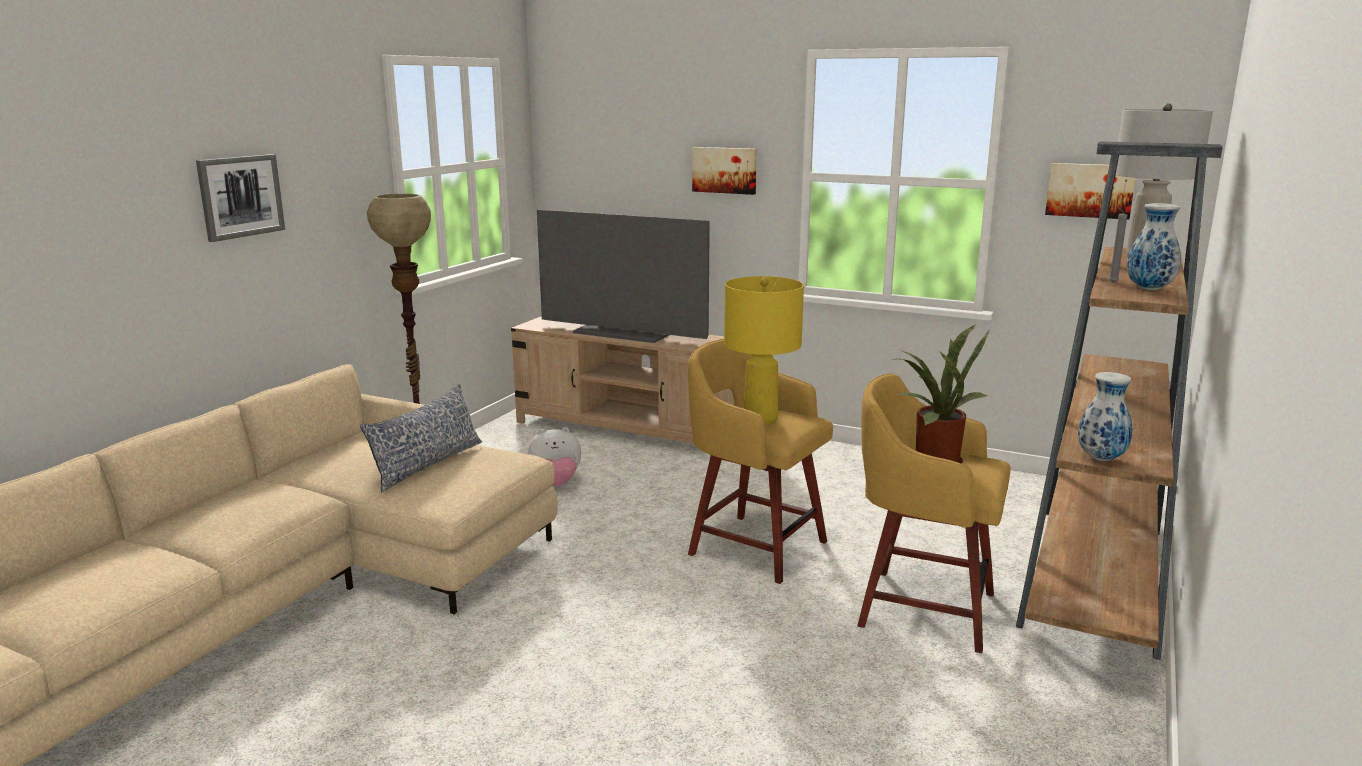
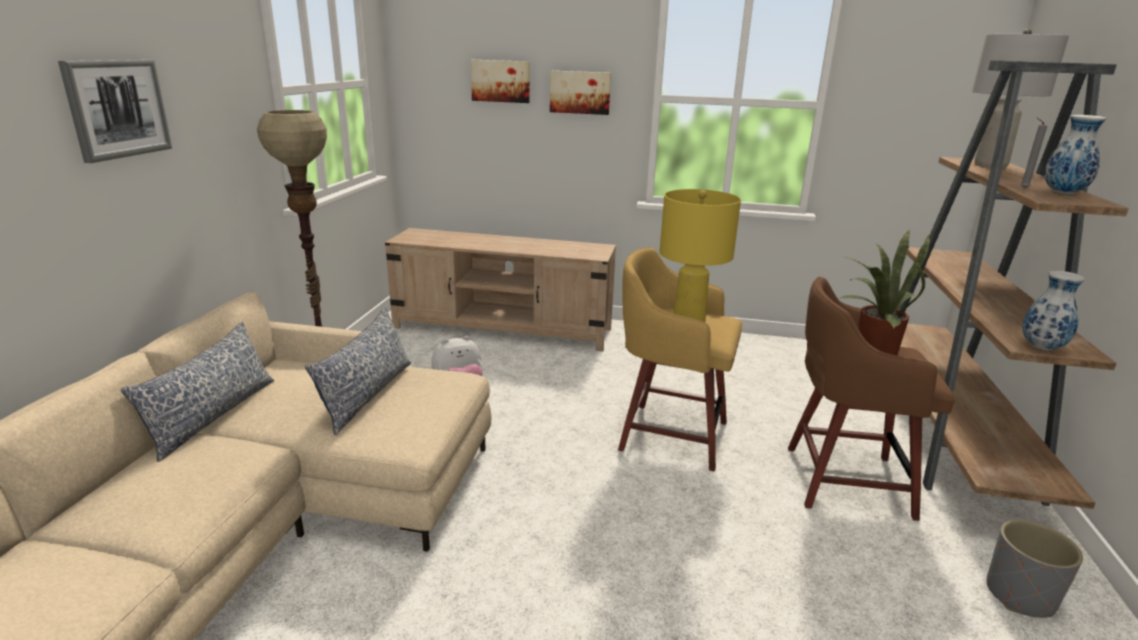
camera: 15 degrees left, 5 degrees up
television [537,210,710,343] -> none
yellow stool [858,373,1011,653] -> brown stool [788,277,955,521]
picture [1045,163,1135,220] -> picture moved to [471,60,530,103]
none -> pillow [121,321,274,462]
none -> grey planter [986,520,1083,618]

